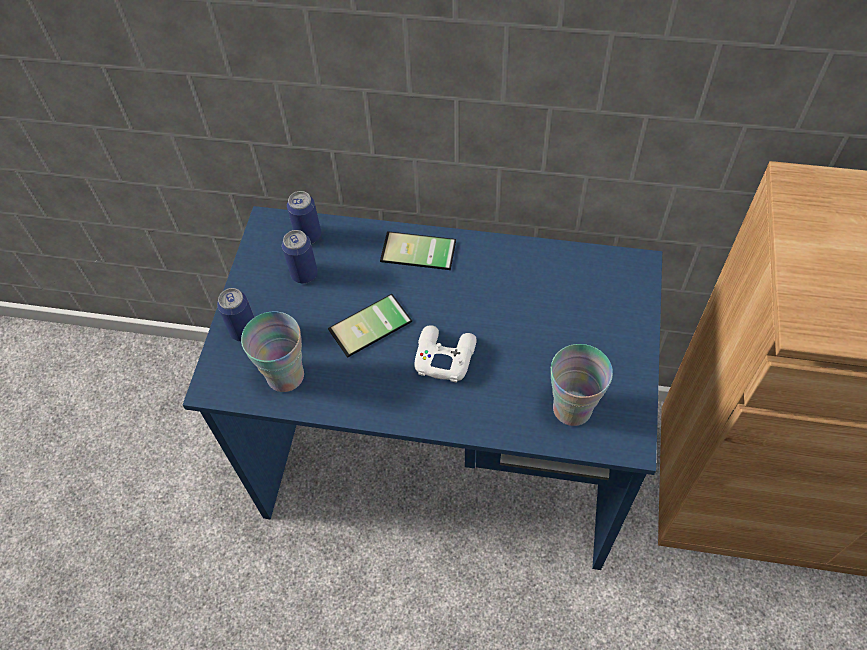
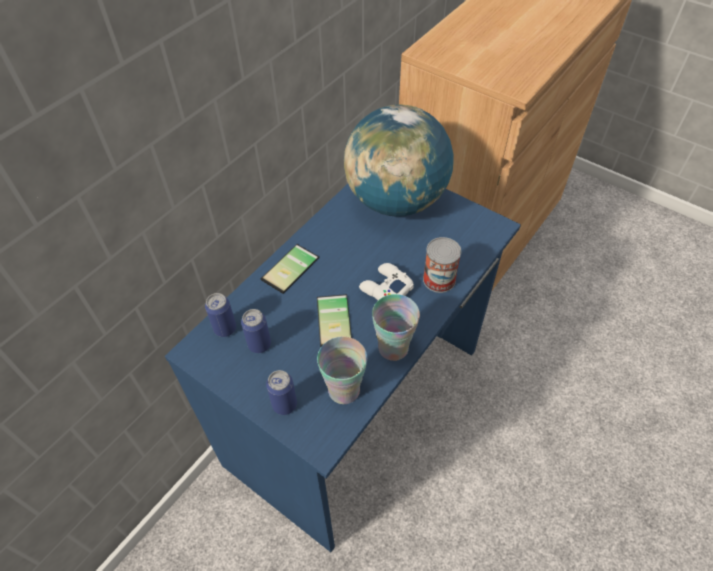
camera: 65 degrees left, 5 degrees down
cup [551,344,613,426] -> cup moved to [372,294,420,361]
none -> globe [344,105,454,217]
none -> can [423,237,461,293]

